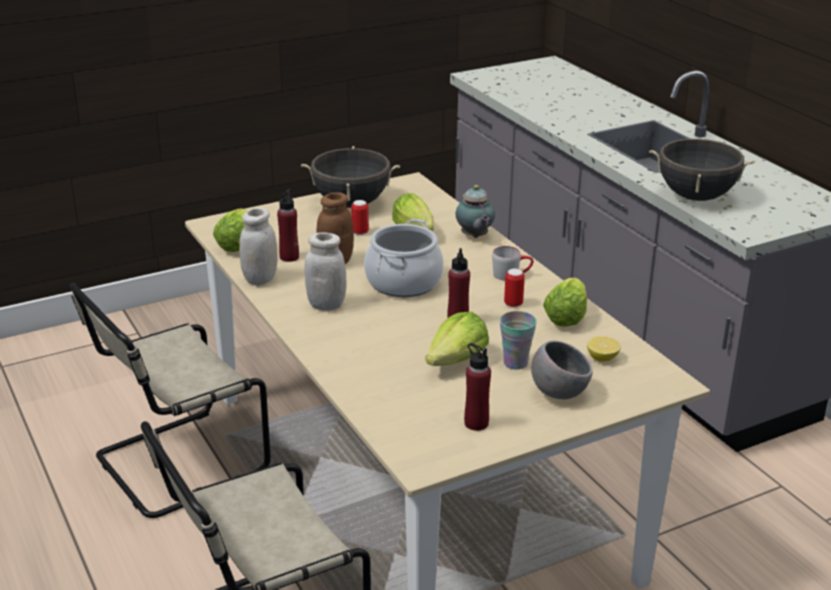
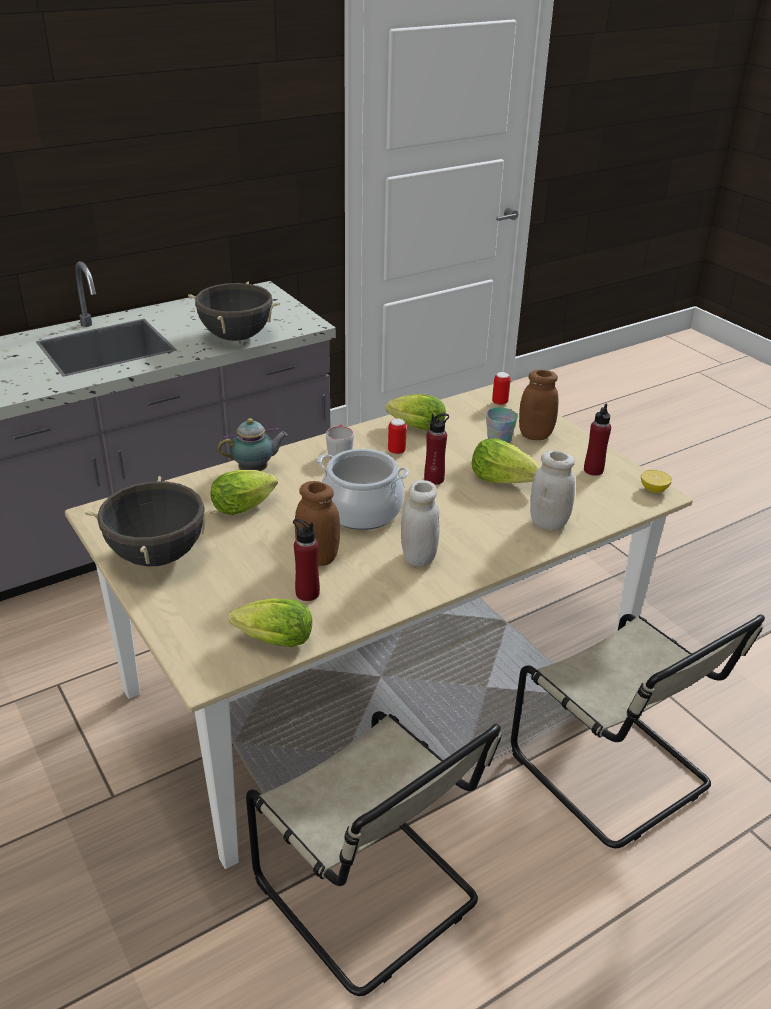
camera: 95 degrees left, 5 degrees up
white jar [239,208,278,286] -> white jar moved to [530,450,575,531]
can [351,200,369,235] -> can moved to [492,372,511,405]
grey bowl [531,340,592,400] -> brown jar [519,370,558,440]
lemon [587,336,621,362] -> lemon moved to [641,469,672,493]

